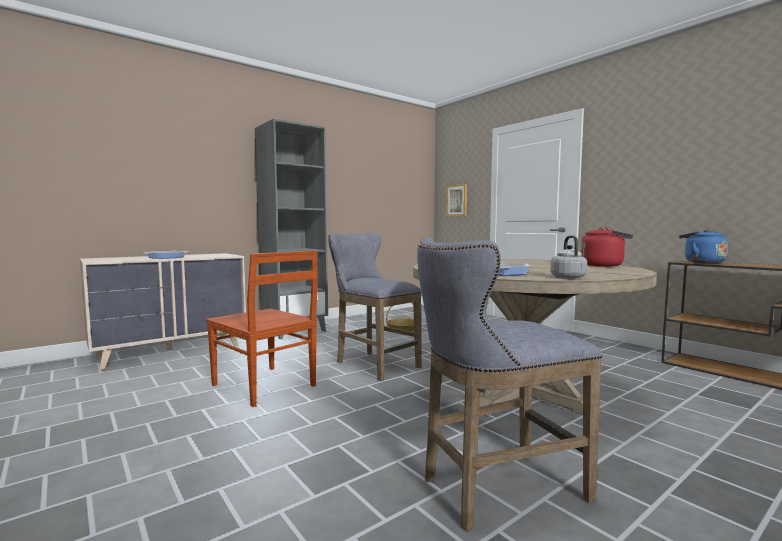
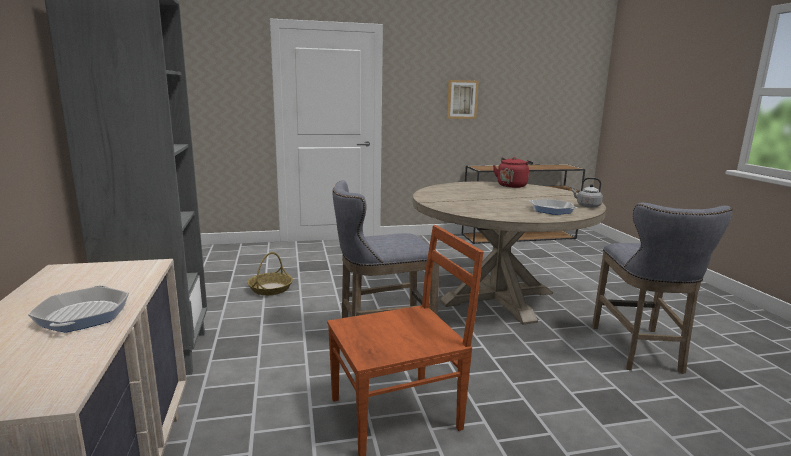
camera: 65 degrees left, 10 degrees up
picture [446,184,467,216] -> picture moved to [447,80,479,119]
blue kettle [679,229,728,263] -> none

